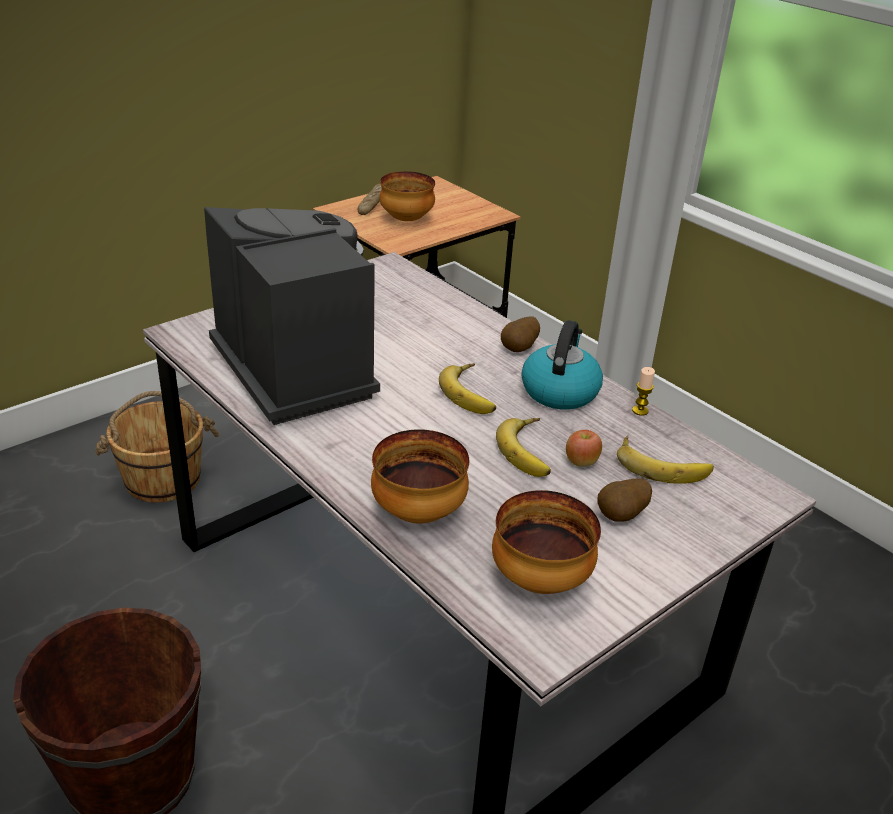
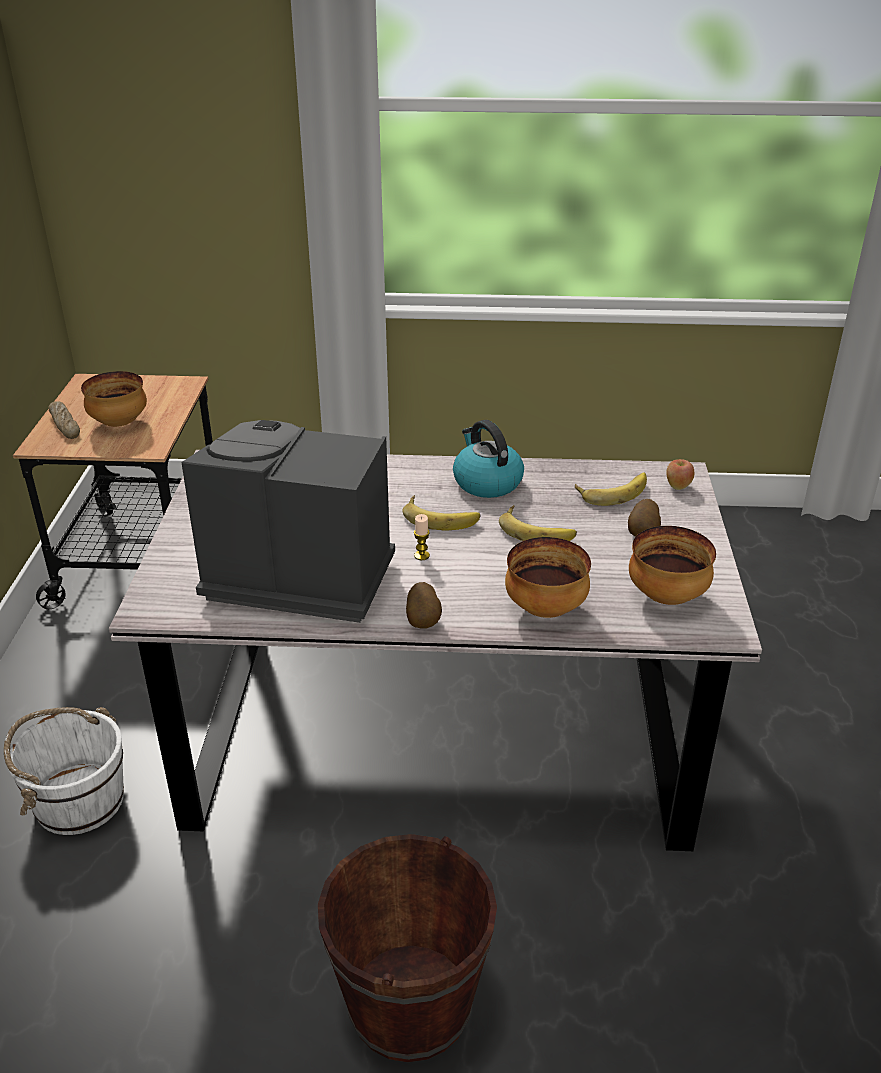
camera: 45 degrees left, 0 degrees up
brown bucket [95,391,219,503] -> white bucket [4,707,124,835]
potato [501,316,540,352] -> potato moved to [406,582,442,628]
apple [566,430,602,467] -> apple moved to [666,459,694,490]
candle [632,367,655,416] -> candle moved to [414,514,430,560]

